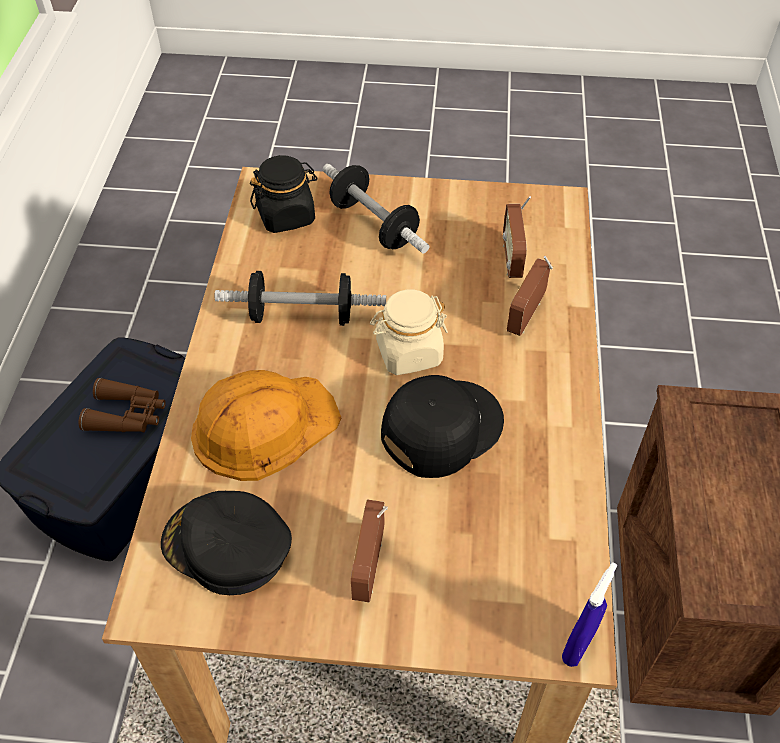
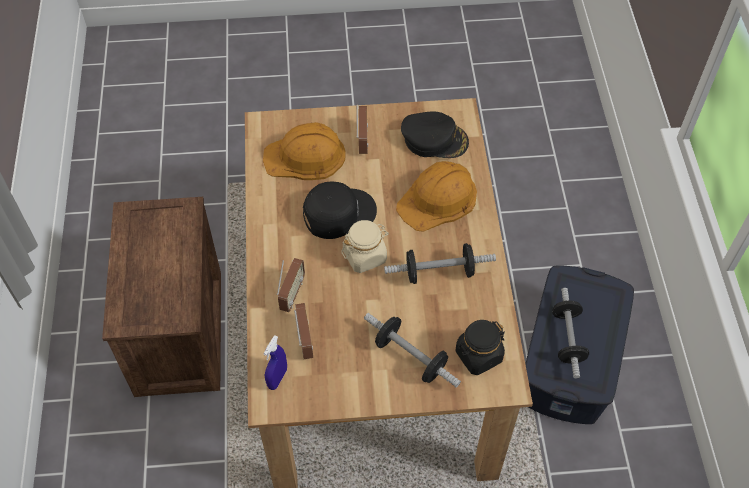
camera: 170 degrees right, 5 degrees up
brown binoculars [79,378,166,432] -> dumbbell [552,288,589,378]
black cap [381,375,504,478] -> black cap turned 150 degrees counterclockwise [303,182,377,239]
blue spray bottle [562,562,618,667] -> blue spray bottle moved to [264,335,287,390]
none -> orange hard hat [263,122,346,180]

